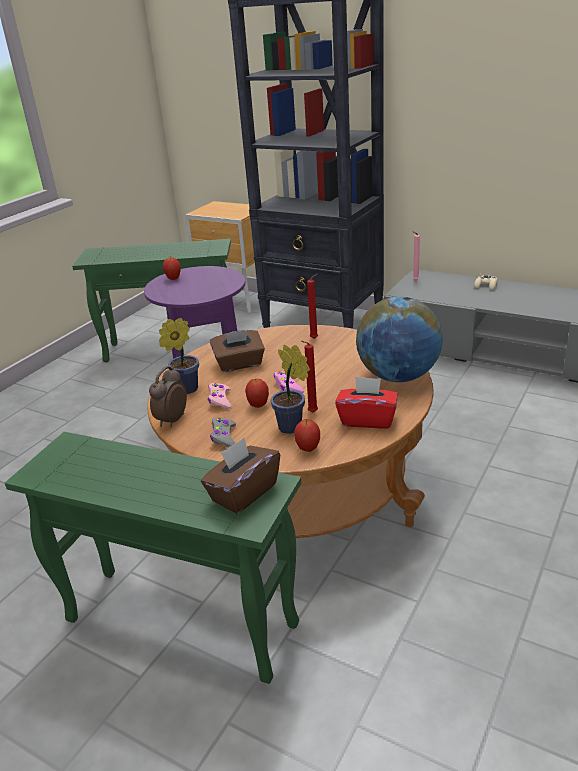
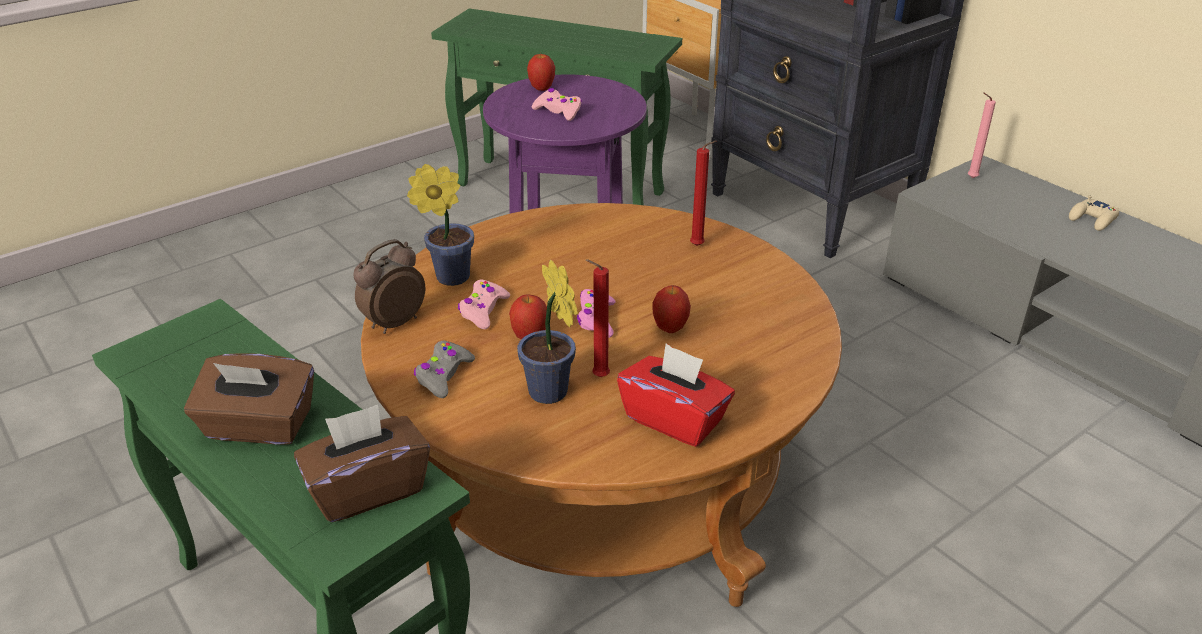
camera: 20 degrees right, 5 degrees up
brown tissue box [210,330,265,372] -> brown tissue box moved to [184,353,314,445]
apple [294,419,320,452] -> apple moved to [652,285,691,333]
globe [356,296,443,382] -> none
none -> pink game controller [532,88,582,121]

